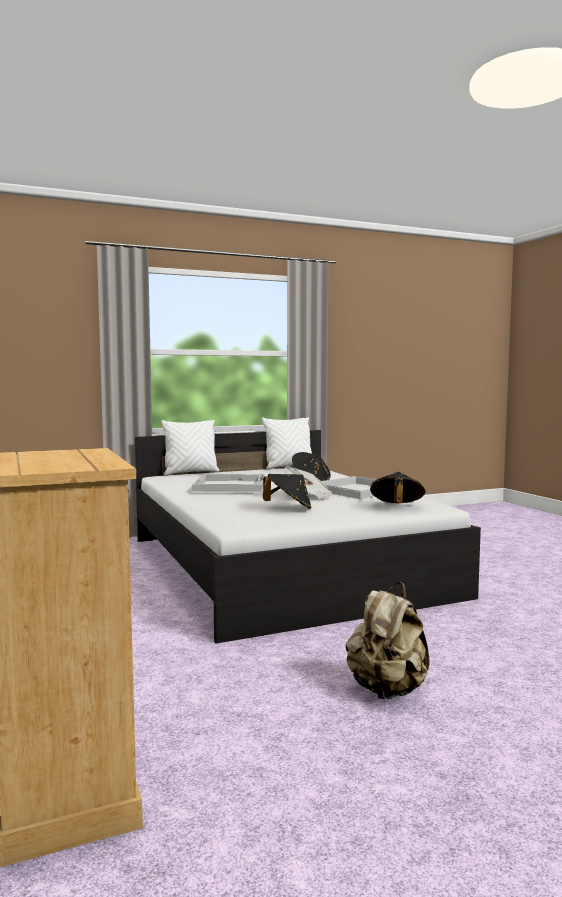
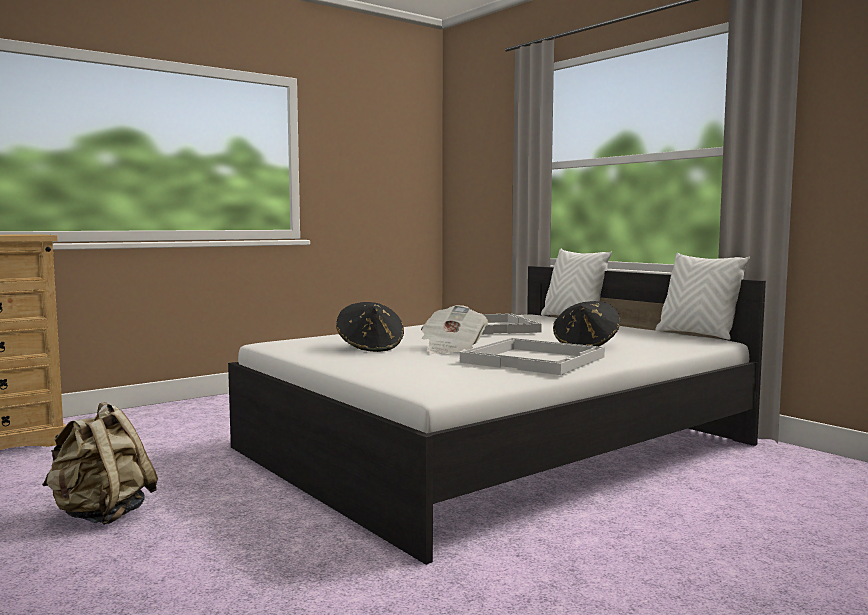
camera: 75 degrees right, 0 degrees up
black hat [370,472,426,503] -> none

